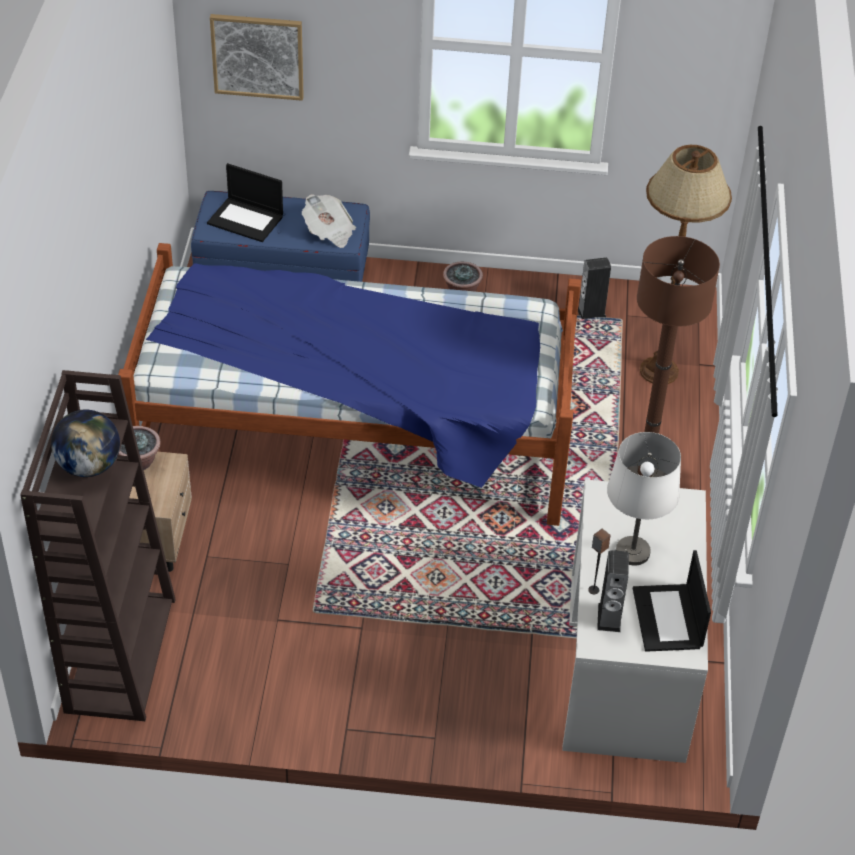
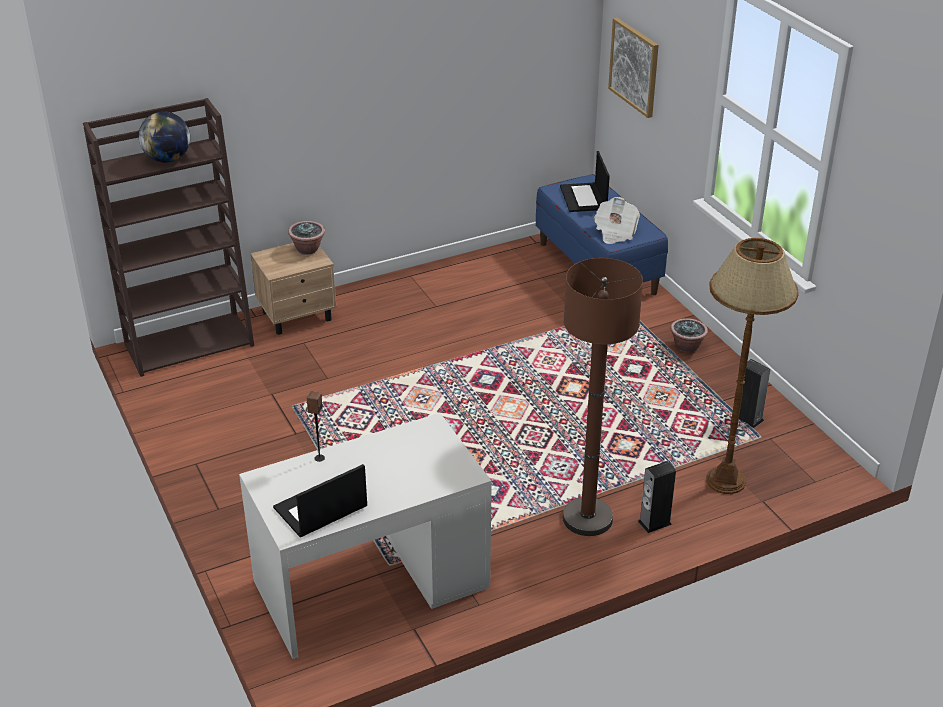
camera: 60 degrees right, 10 degrees down
bed [118,243,581,526] -> none
speaker [597,550,629,632] -> speaker moved to [638,461,676,533]
white table lamp [607,432,681,566] -> none

